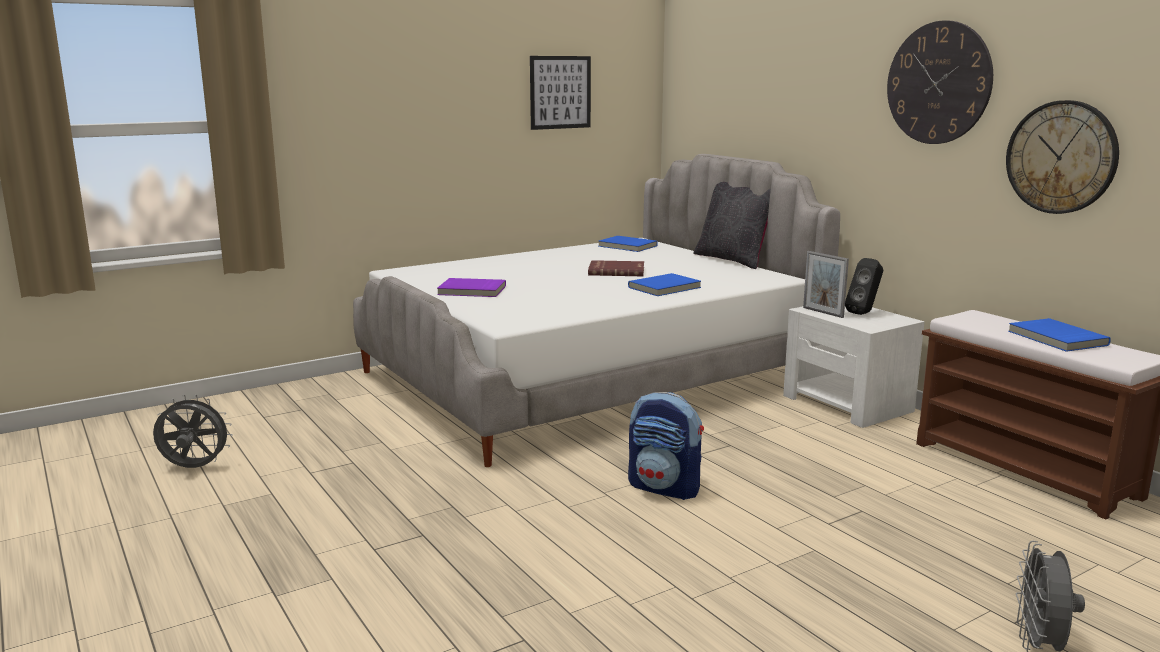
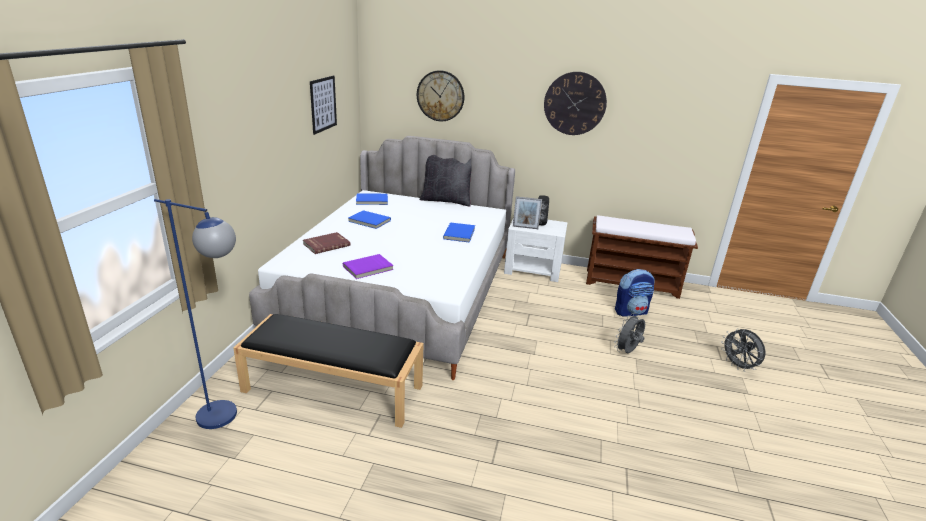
camera: 45 degrees left, 10 degrees up
grey fan [153,395,233,468] -> grey fan moved to [614,313,645,353]
red book [588,260,644,276] -> red book moved to [303,232,350,254]
backpack [628,392,704,500] -> backpack moved to [615,269,654,317]
wall clock [1006,100,1119,214] -> wall clock moved to [417,70,464,122]
blue book [1008,318,1111,352] -> blue book moved to [348,210,391,229]
none -> blue floor lamp [154,199,237,429]
none -> black bench [233,314,424,428]

